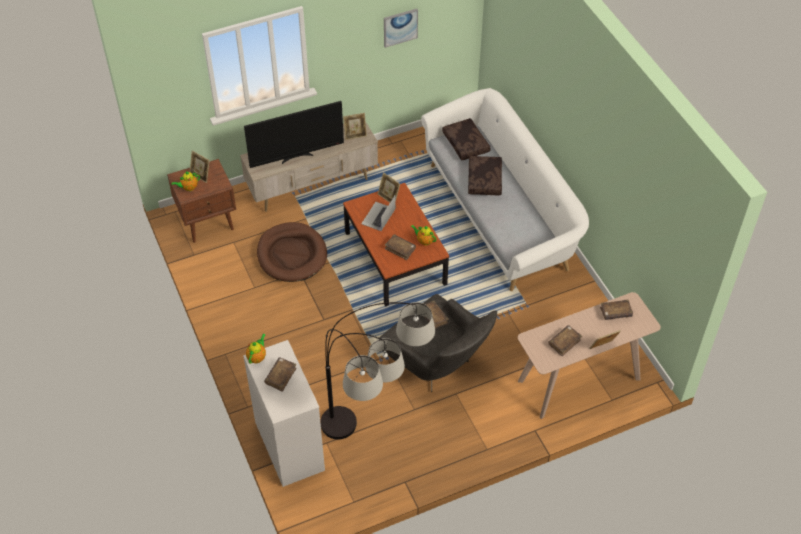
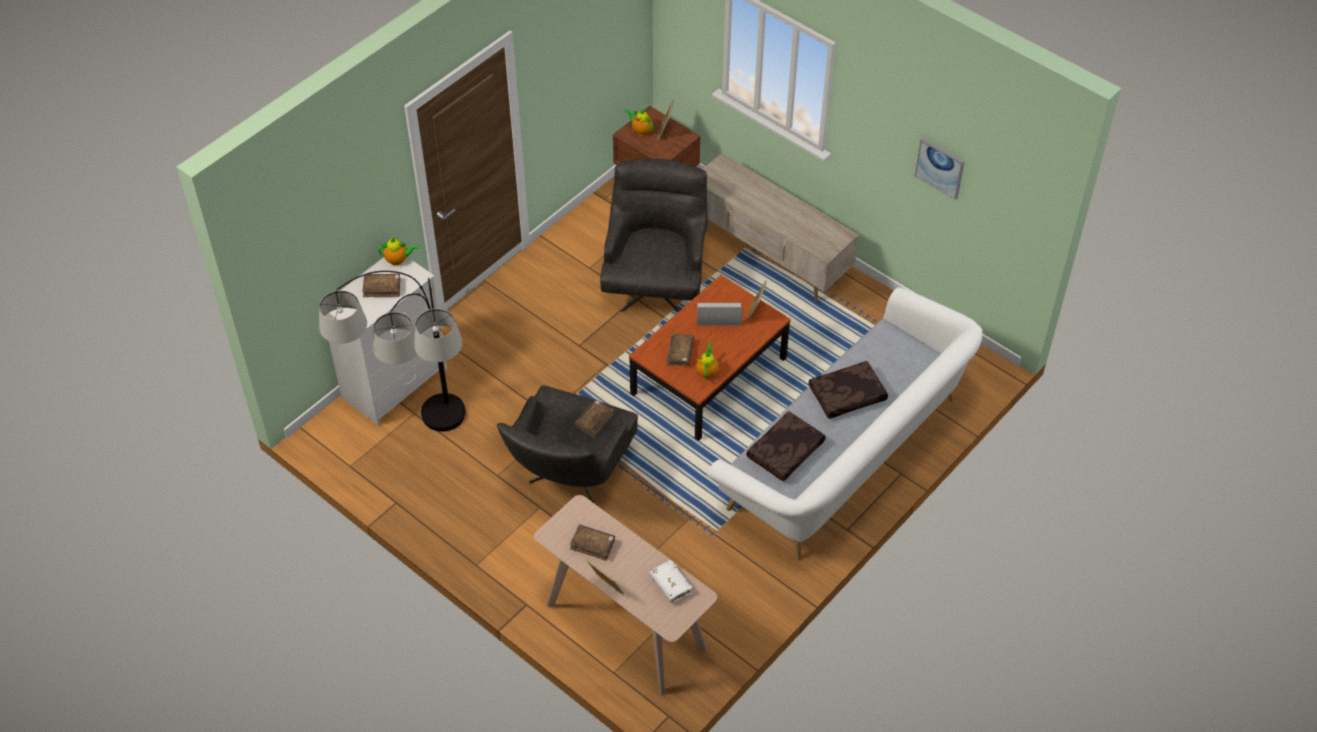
camera: 65 degrees right, 0 degrees up
television [244,101,344,168] -> none
brown dog bed [257,222,327,282] -> grey armchair [600,159,708,312]
picture frame [343,113,367,140] -> none
brown pillow [442,118,491,161] -> brown pillow moved to [746,411,825,482]
brown book [600,299,633,320] -> white book [649,560,693,603]

